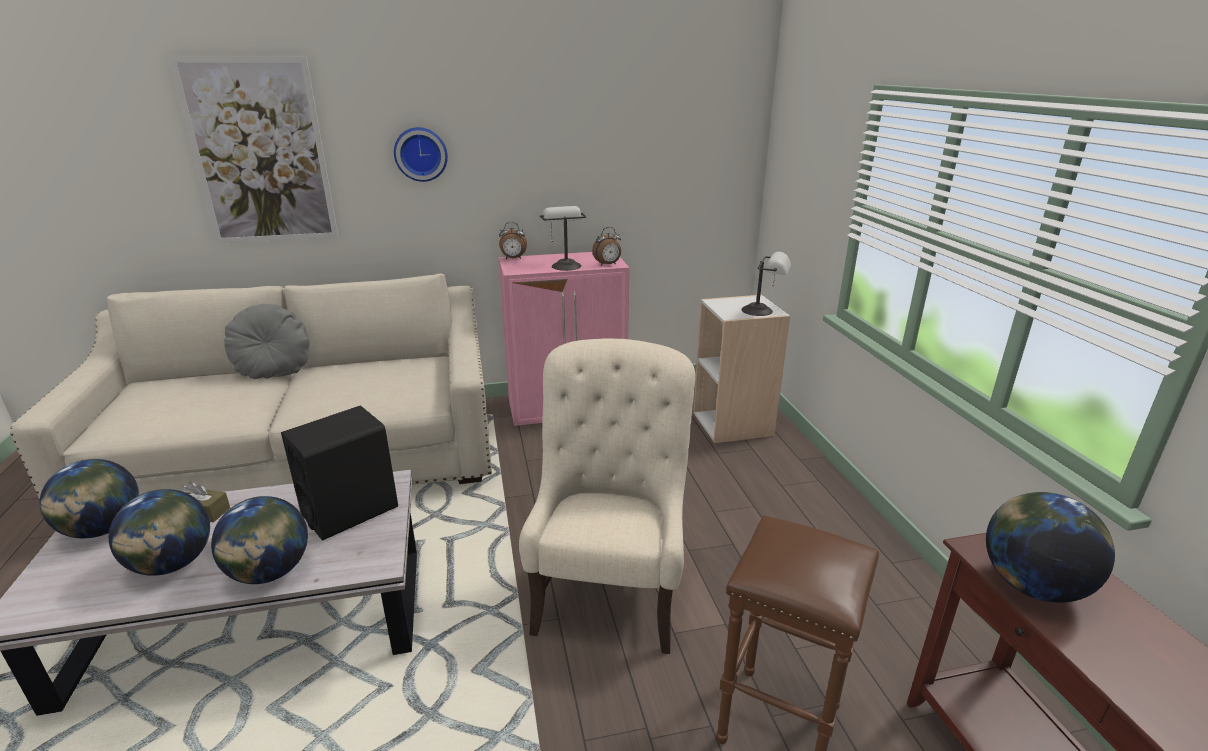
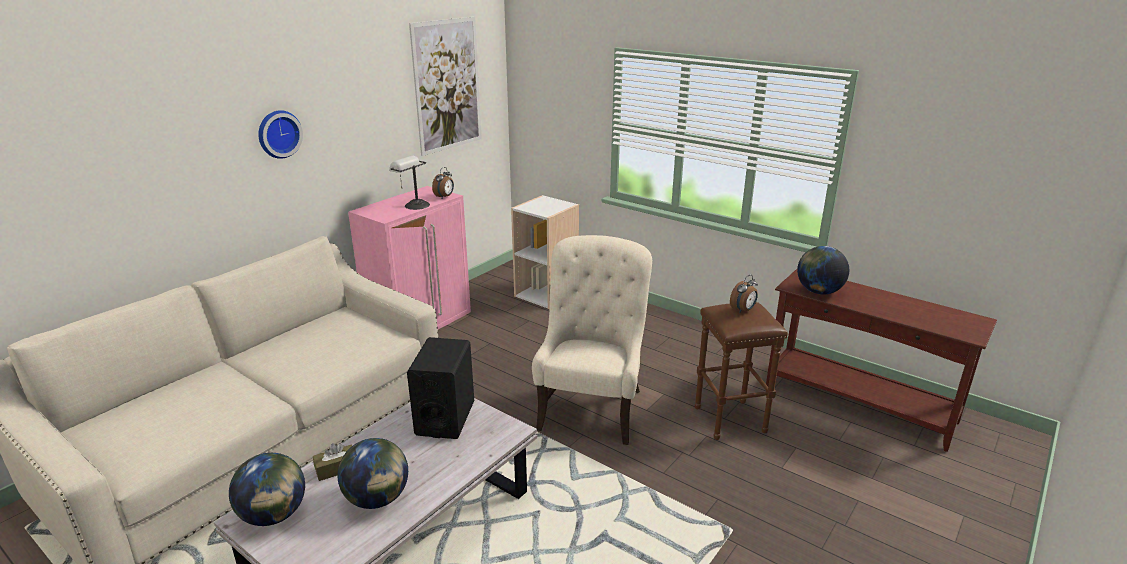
camera: 40 degrees left, 0 degrees up
picture [168,56,338,243] -> picture moved to [409,17,482,156]
globe [211,496,308,584] -> none
grey pillow [224,304,310,379] -> none
alarm clock [499,222,527,259] -> alarm clock moved to [730,275,758,313]
beige armchair [519,338,695,654] -> beige armchair turned 45 degrees clockwise [532,235,652,445]
table lamp [741,252,791,316] -> none

